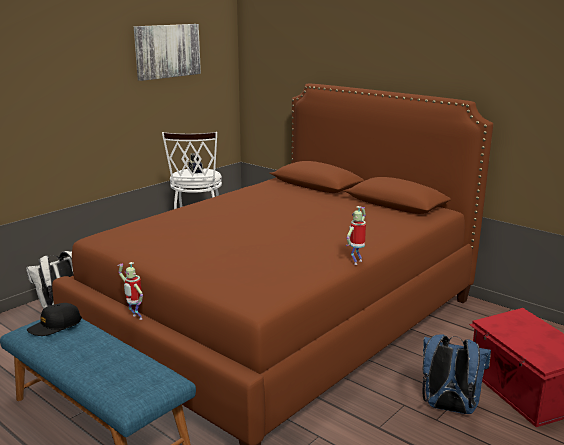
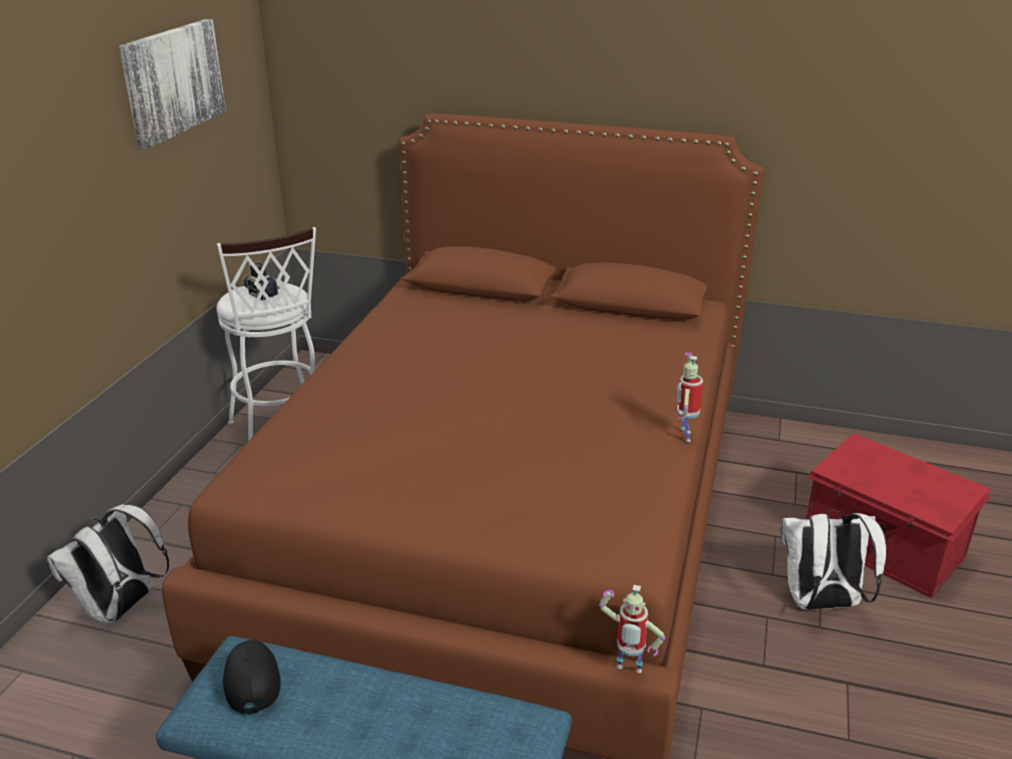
camera: 25 degrees left, 10 degrees up
black cap [27,303,82,336] -> black cap turned 135 degrees clockwise [223,640,281,715]
toy robot [117,262,143,320] -> toy robot moved to [599,585,665,673]
blue backpack [422,334,491,414] -> white backpack [781,510,887,610]

